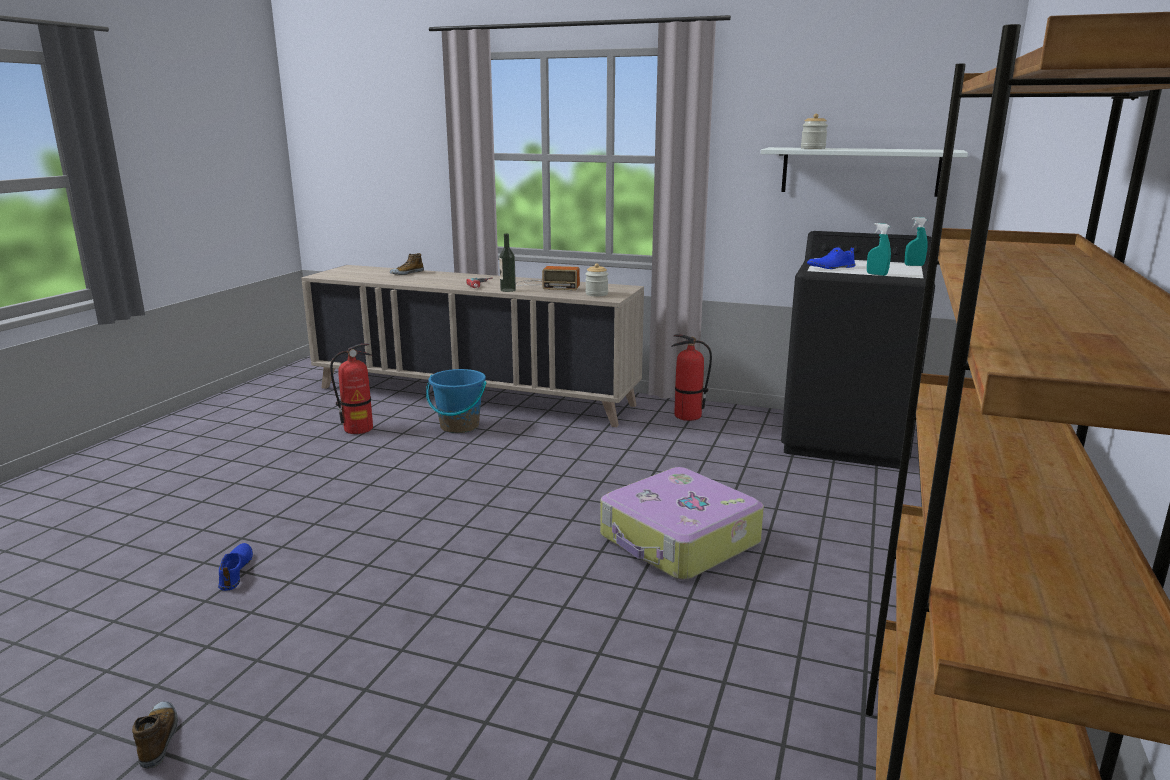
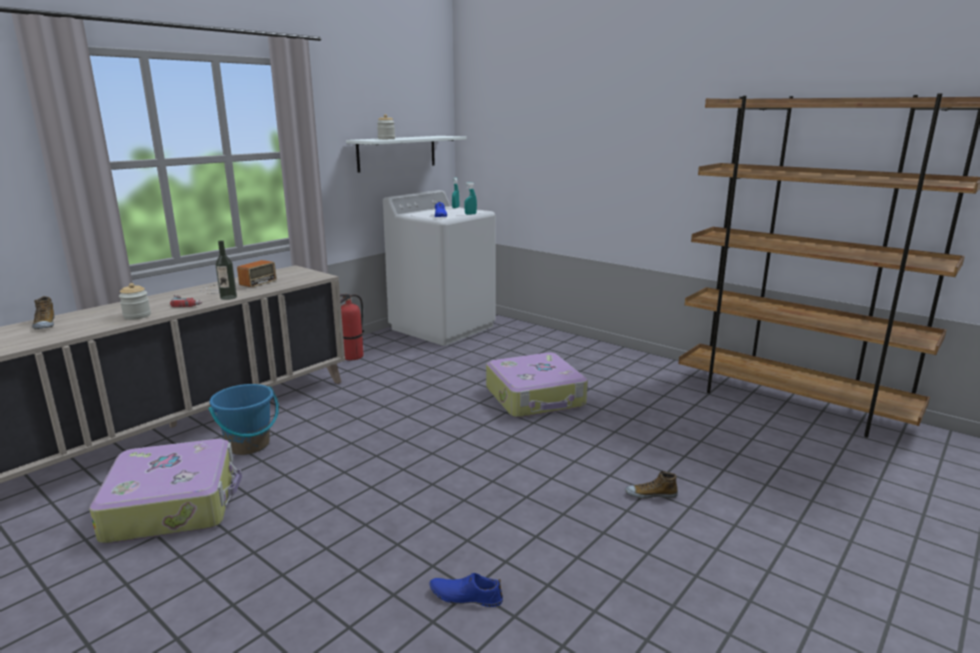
camera: 70 degrees left, 0 degrees up
shoe [132,701,178,769] -> shoe moved to [625,471,678,499]
fire extinguisher [330,343,373,434] -> suitcase [89,439,242,544]
jar [585,263,608,296] -> jar moved to [119,283,151,320]
black washing machine [781,231,935,469] -> white washing machine [383,190,496,346]

